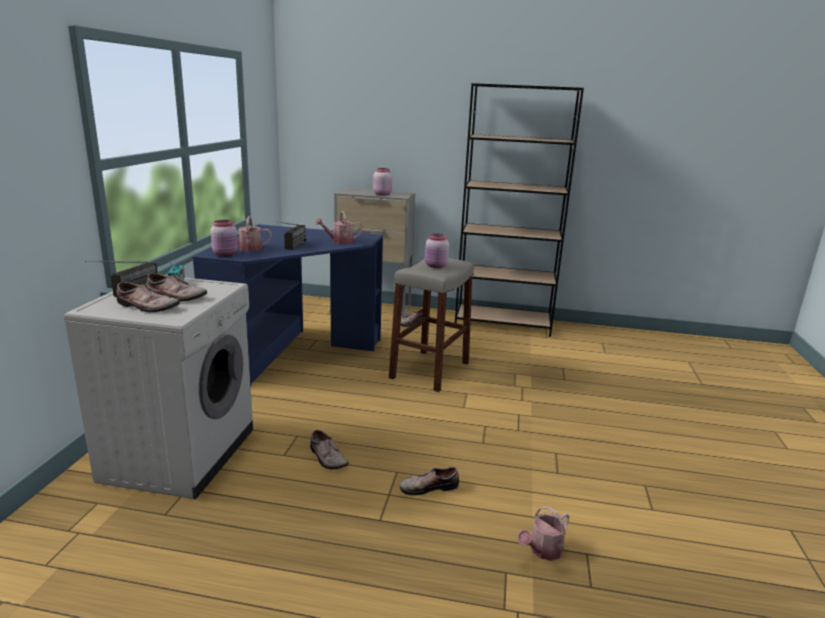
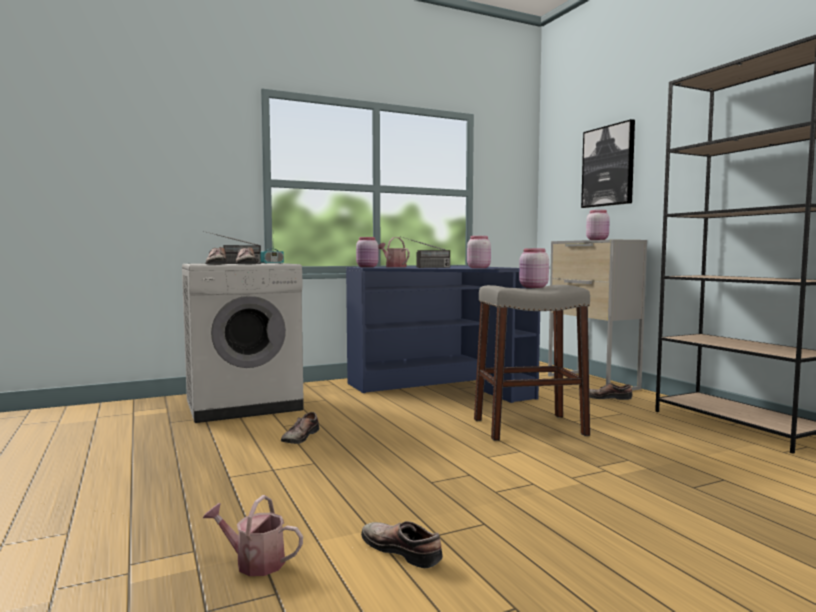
camera: 55 degrees right, 15 degrees down
watering can [315,211,363,244] -> pink jar [467,236,491,268]
shoe [400,466,459,496] -> shoe moved to [361,521,443,568]
none -> picture [581,119,635,208]

